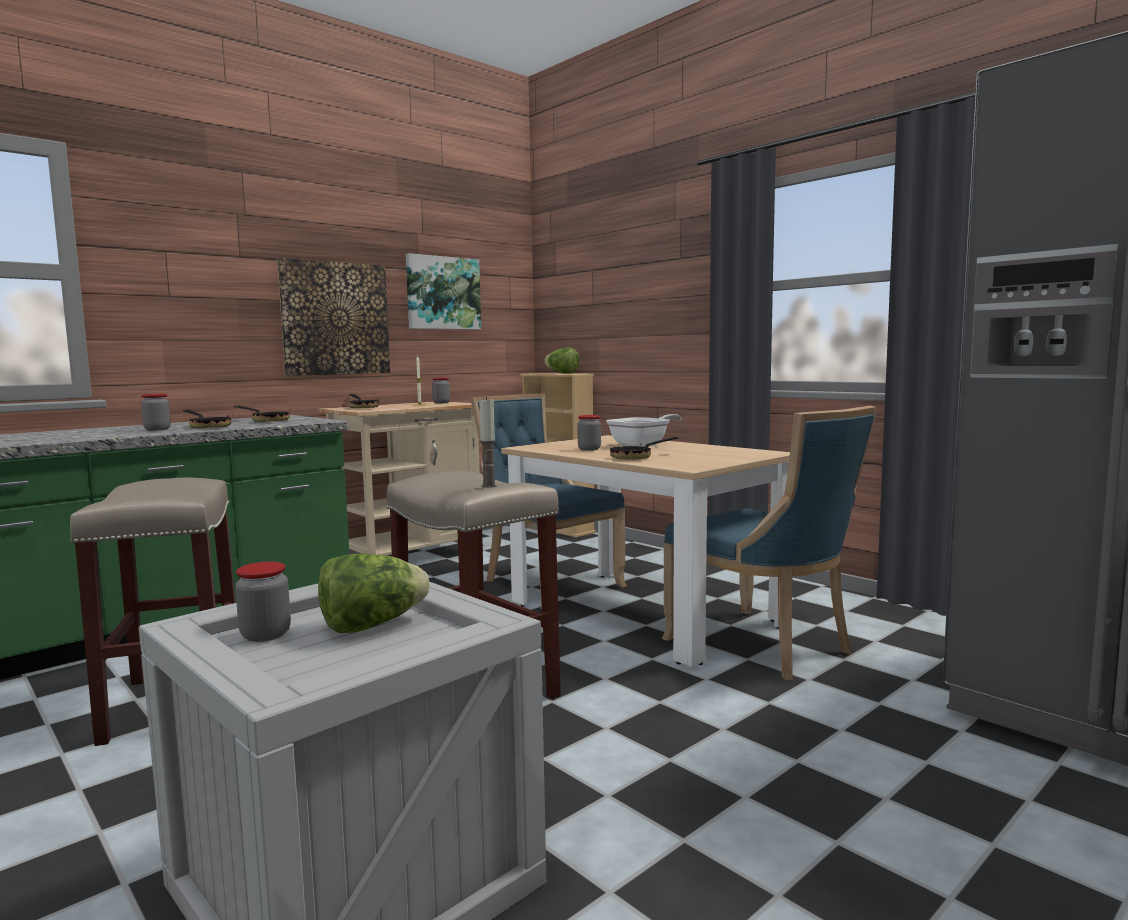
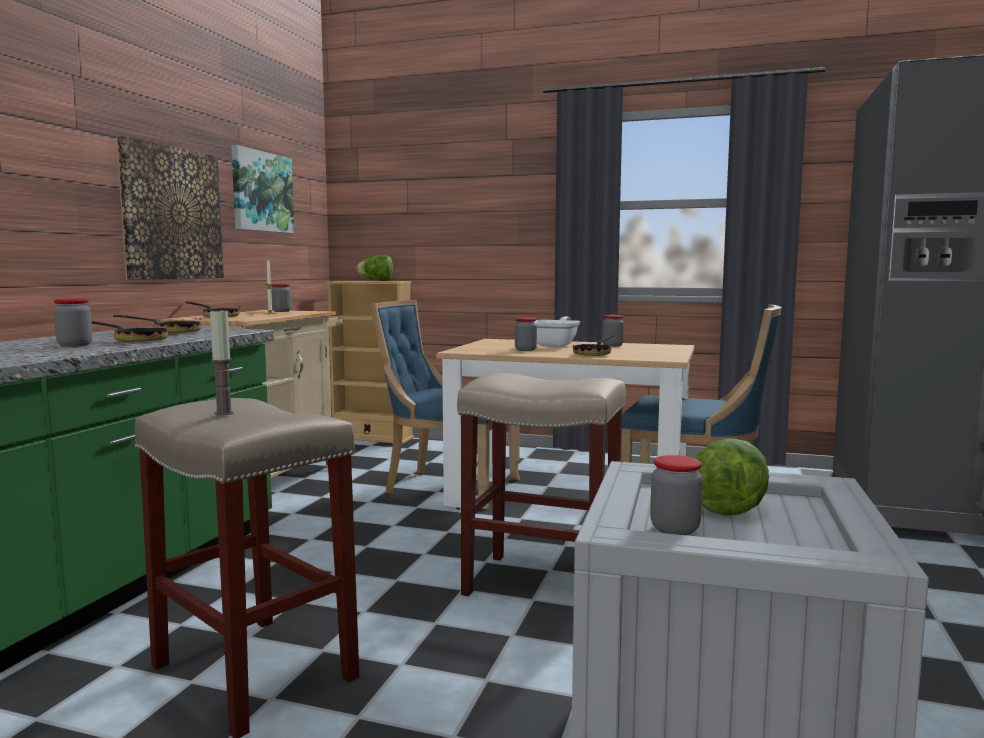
camera: 30 degrees left, 0 degrees up
candle [479,397,497,488] -> candle moved to [210,308,234,415]
none -> jar [602,315,624,347]

